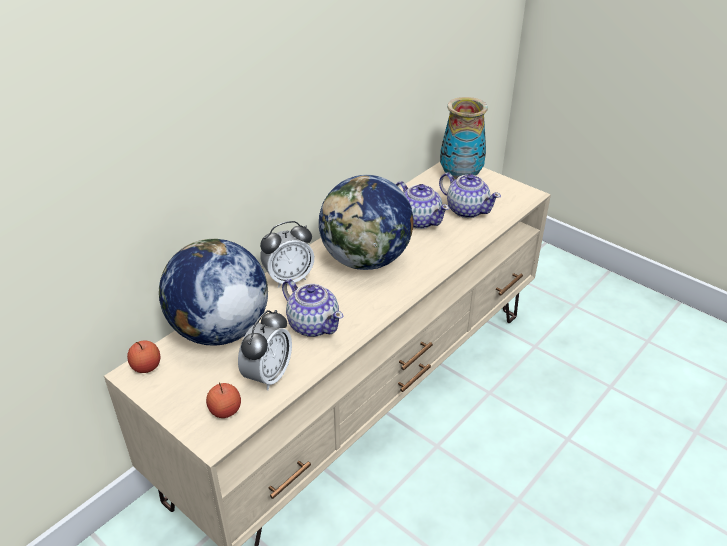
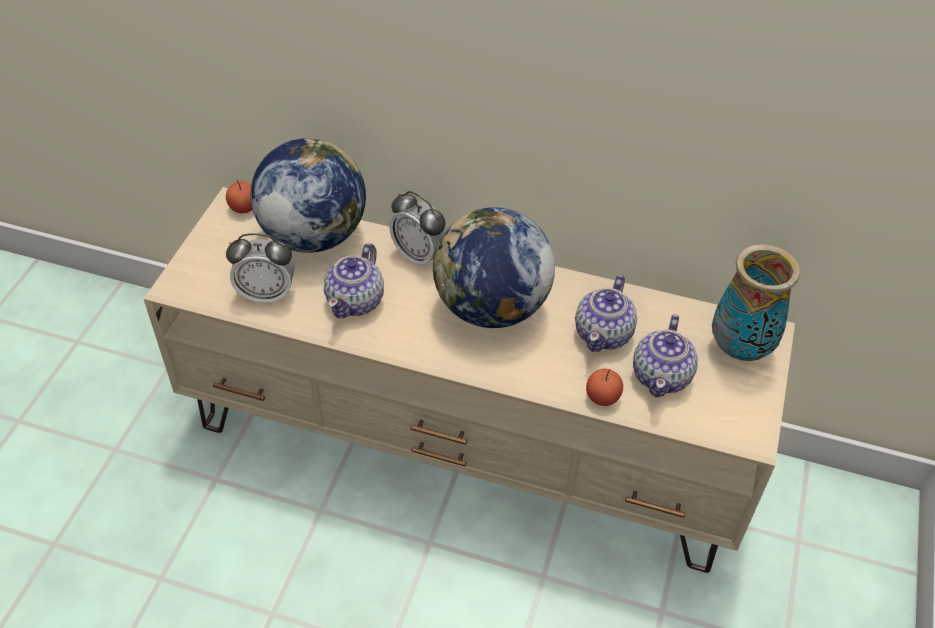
camera: 65 degrees right, 10 degrees up
apple [206,382,241,418] -> apple moved to [586,369,623,406]

